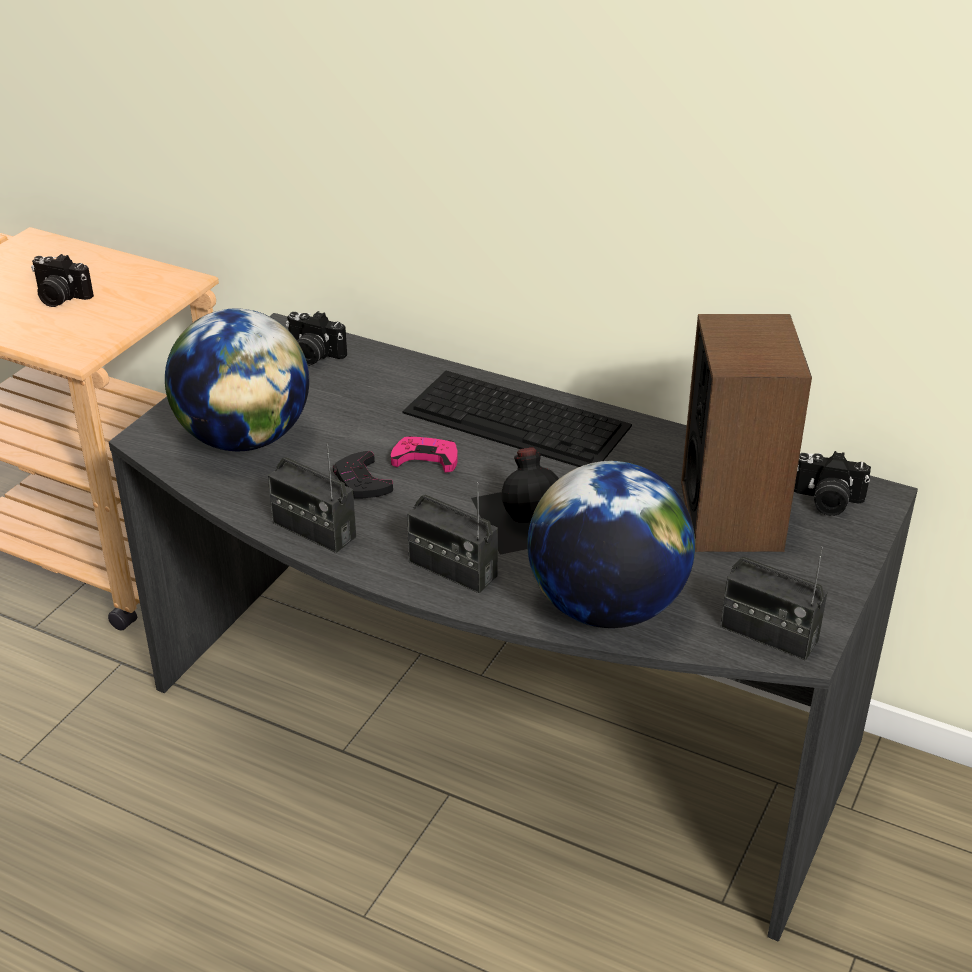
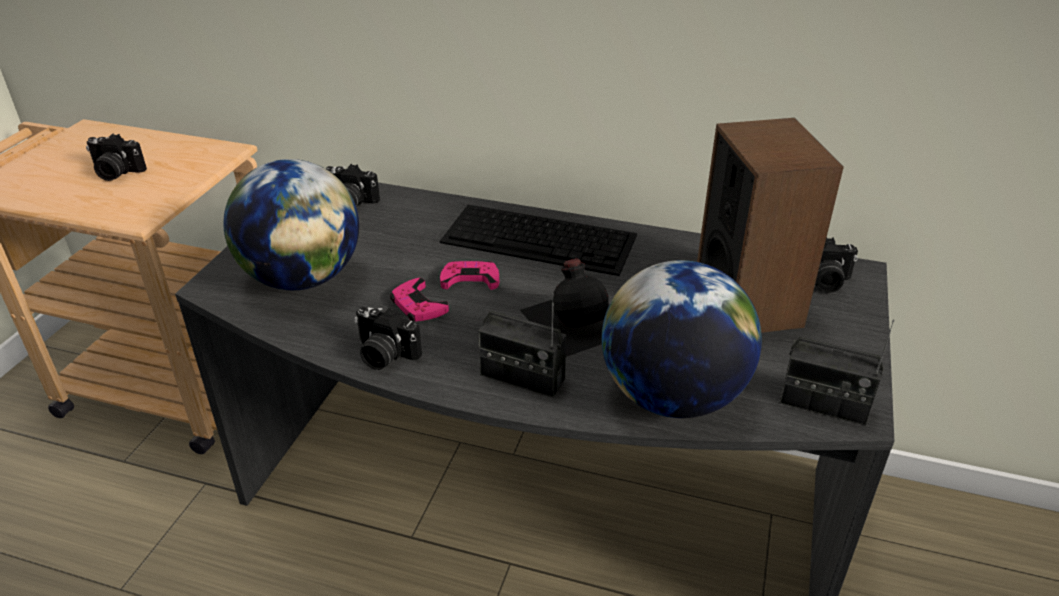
camera: 10 degrees left, 0 degrees up
radio [268,444,356,553] -> camera [354,306,422,370]
black game controller [333,451,393,498] -> pink game controller [390,278,449,322]

